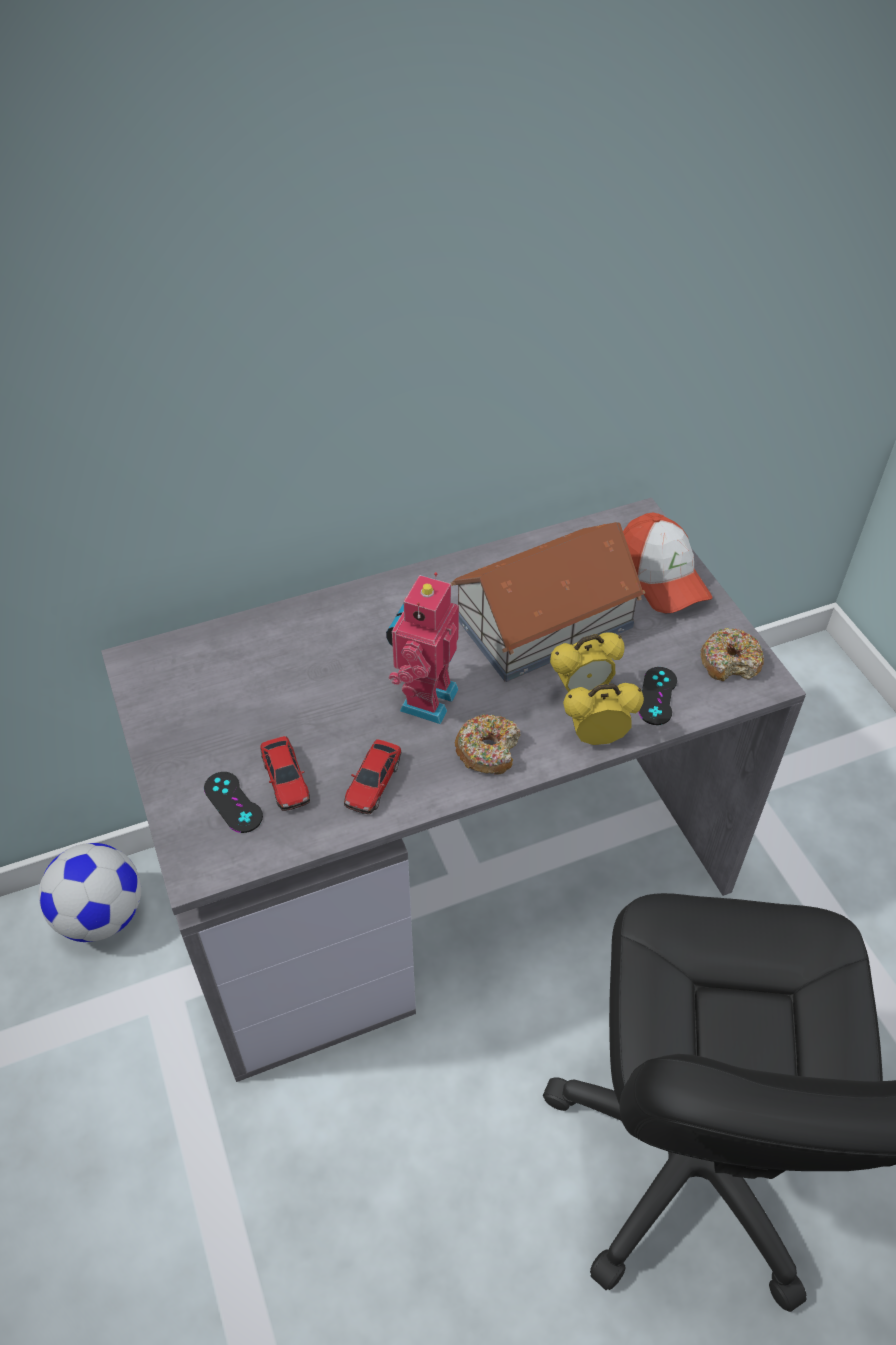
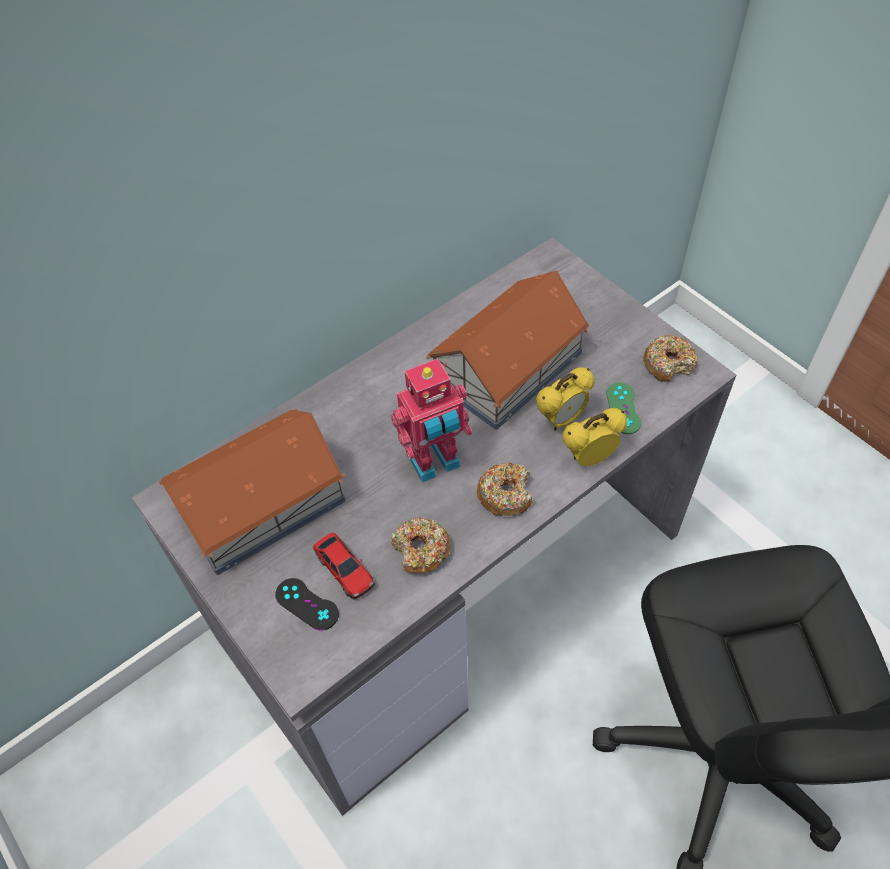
camera: 15 degrees left, 5 degrees up
football [39,843,141,942] -> none
toy car [344,739,402,814] -> donut [391,518,451,573]
toy robot [386,572,459,724] -> toy robot turned 120 degrees counterclockwise [391,358,472,483]
cap [623,513,712,613] -> none
black game controller [639,667,677,725] -> green game controller [607,382,641,434]
none -> toy house [159,409,346,575]

